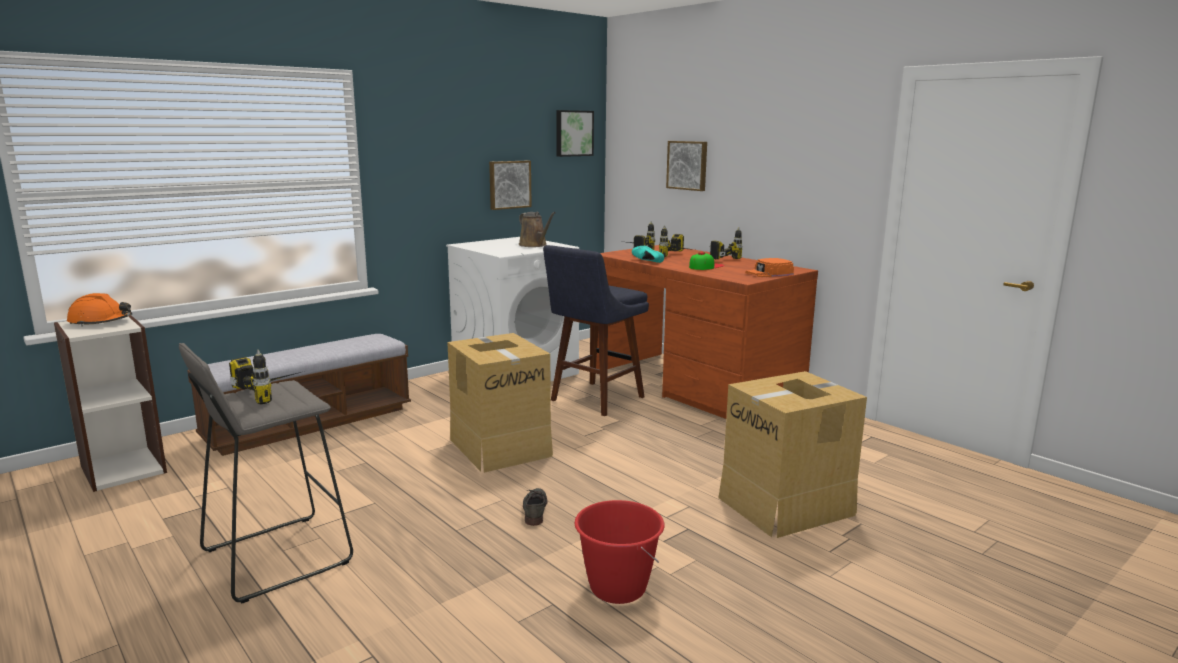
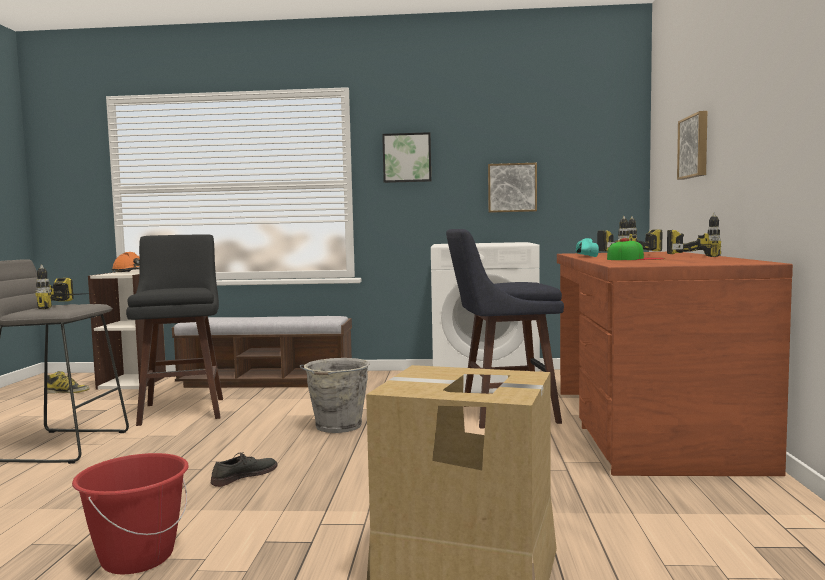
camera: 45 degrees right, 10 degrees down
cardboard box [447,333,553,473] -> grey bucket [300,358,370,433]
brown watering can [519,212,556,247] -> none
picture [556,110,594,157] -> picture moved to [382,132,431,183]
orange cap [745,258,794,277] -> none
none -> boot [47,371,90,394]
none -> black stool [126,234,223,426]

